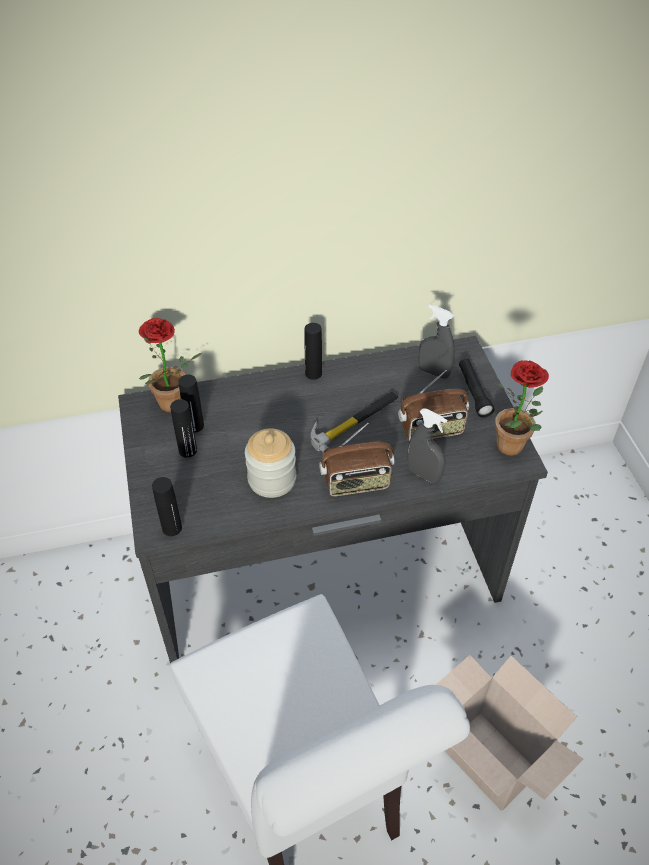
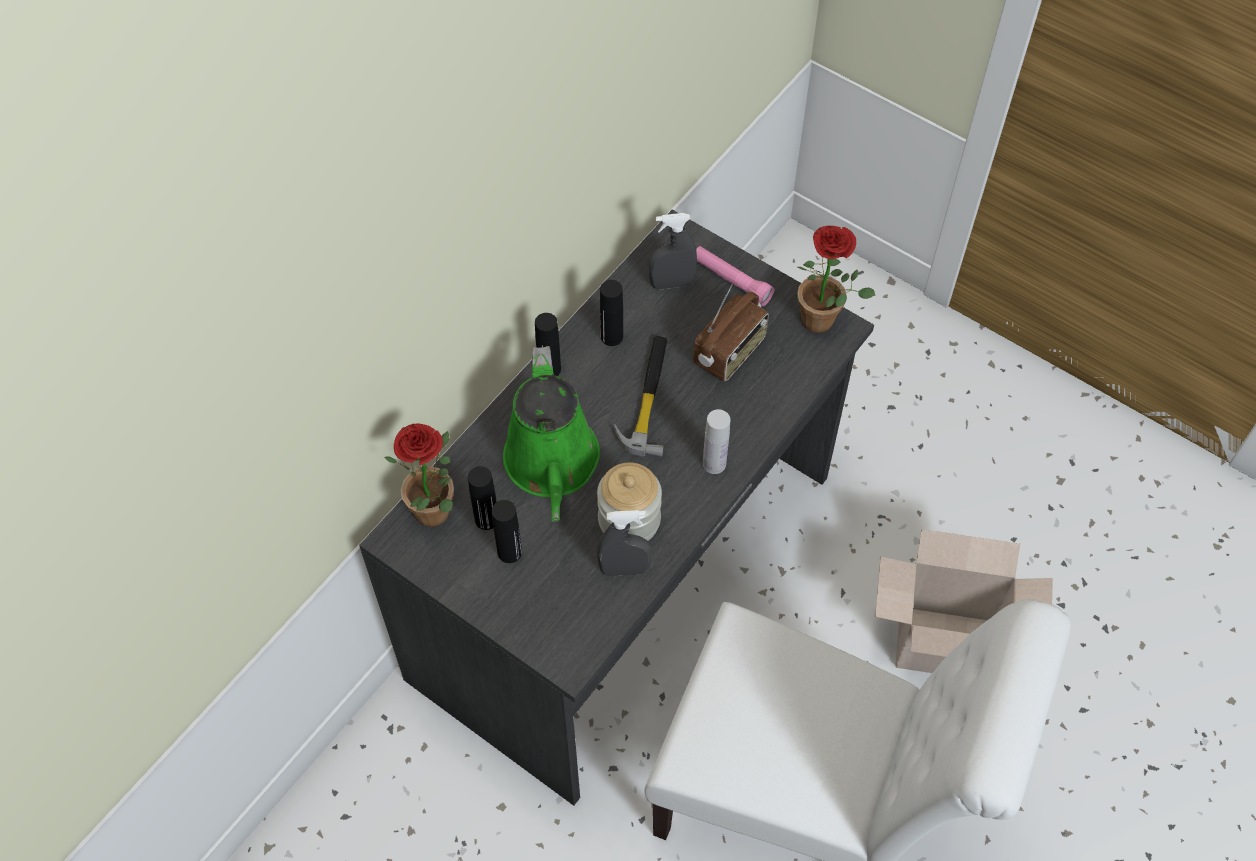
camera: 40 degrees left, 10 degrees up
black bottle [152,477,182,536] -> black bottle moved to [600,280,623,346]
radio [319,423,394,497] -> white bottle [703,409,730,474]
grey spray bottle [408,408,447,483] -> grey spray bottle moved to [597,510,652,576]
black flashlight [459,359,495,418] -> pink flashlight [696,246,775,306]
none -> green watering can [503,346,600,521]

